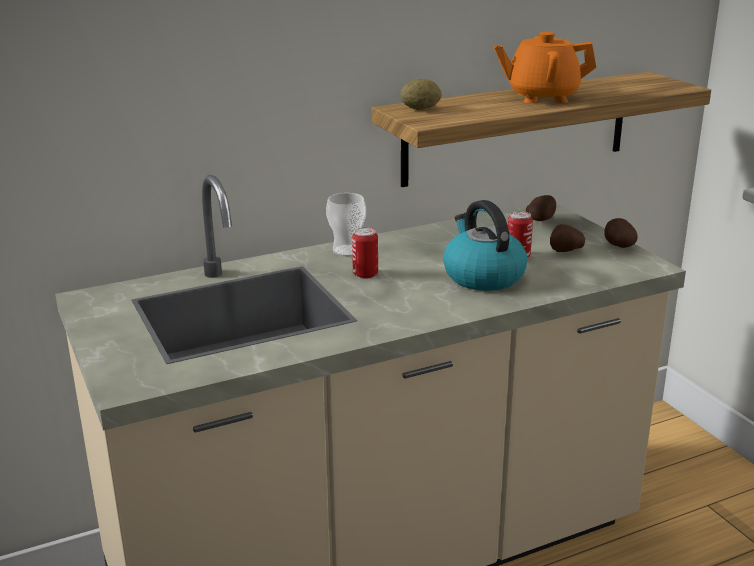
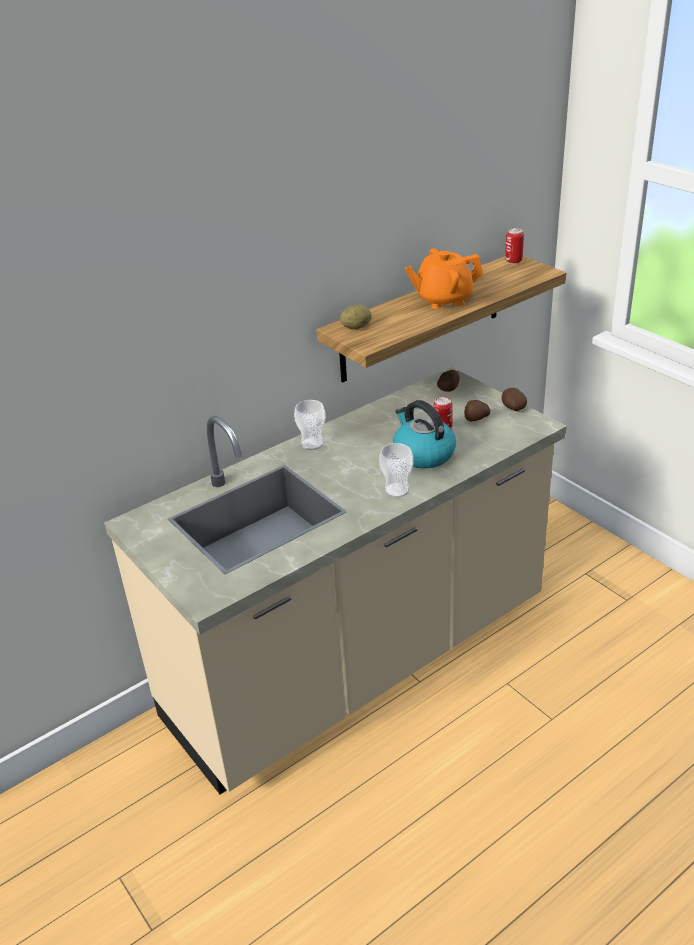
camera: 10 degrees left, 10 degrees up
can [352,227,378,279] -> can moved to [505,228,524,264]
none -> cup [379,443,413,497]

